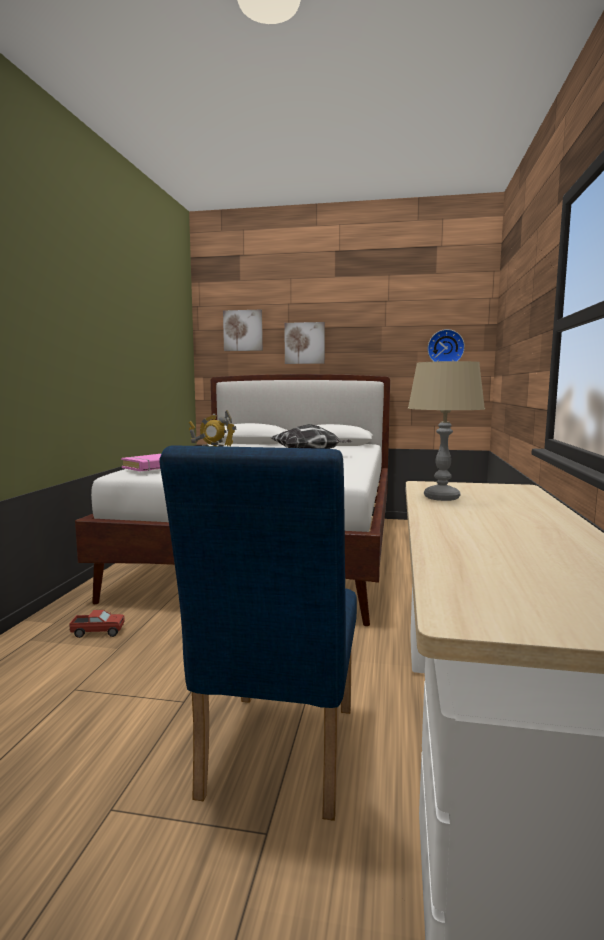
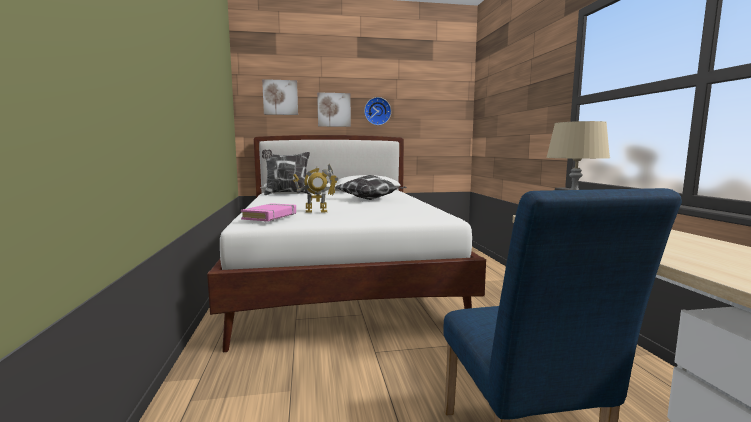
camera: 20 degrees left, 0 degrees up
toy truck [69,610,125,638] -> none
wall clock [428,329,465,362] -> wall clock moved to [364,97,391,125]
none -> pillow [262,150,310,195]

